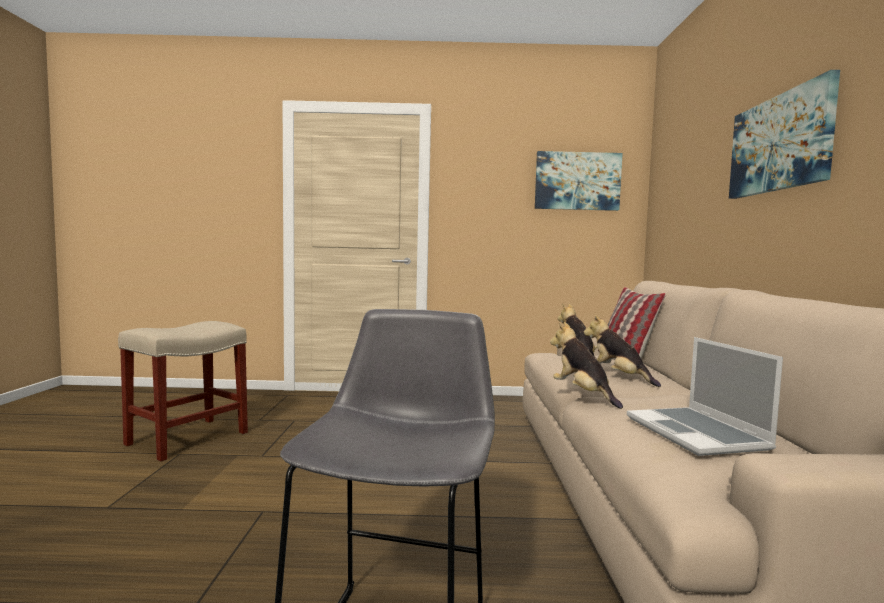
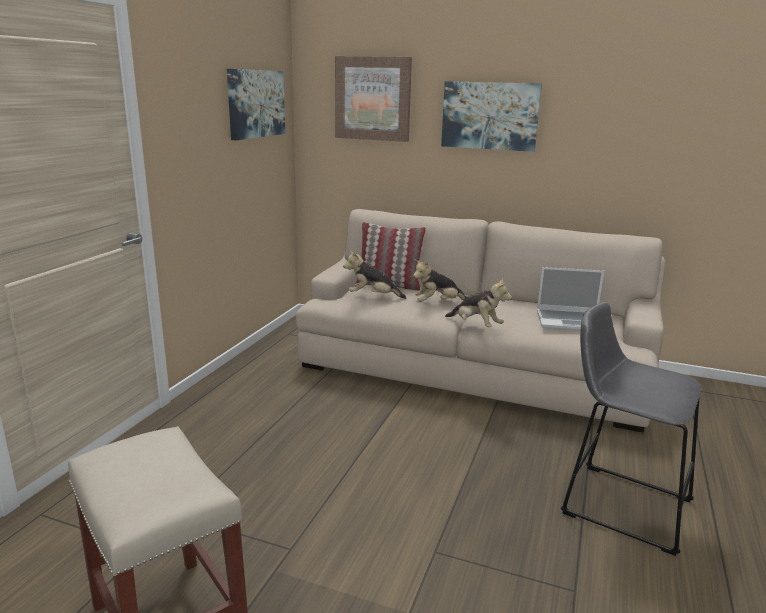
camera: 70 degrees left, 15 degrees up
plush toy [550,322,623,409] -> plush toy turned 135 degrees counterclockwise [445,277,512,327]
none -> picture [335,56,412,142]

